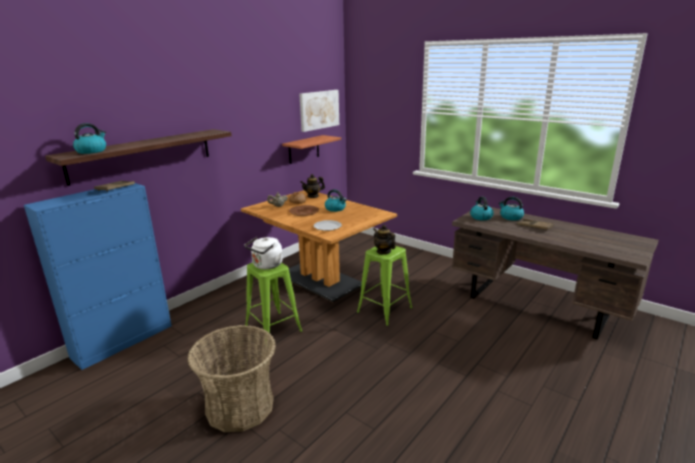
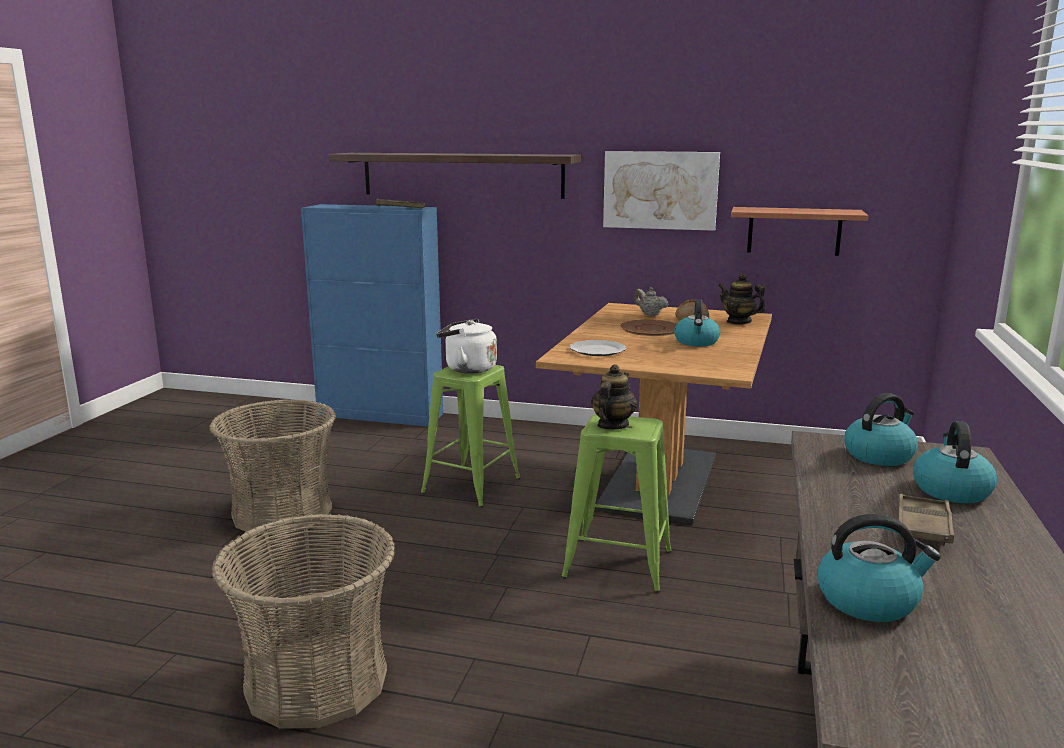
camera: 65 degrees right, 5 degrees down
kettle [73,123,106,154] -> kettle moved to [817,514,941,622]
picture [299,90,339,132] -> picture moved to [603,151,720,231]
none -> basket [212,514,395,728]

